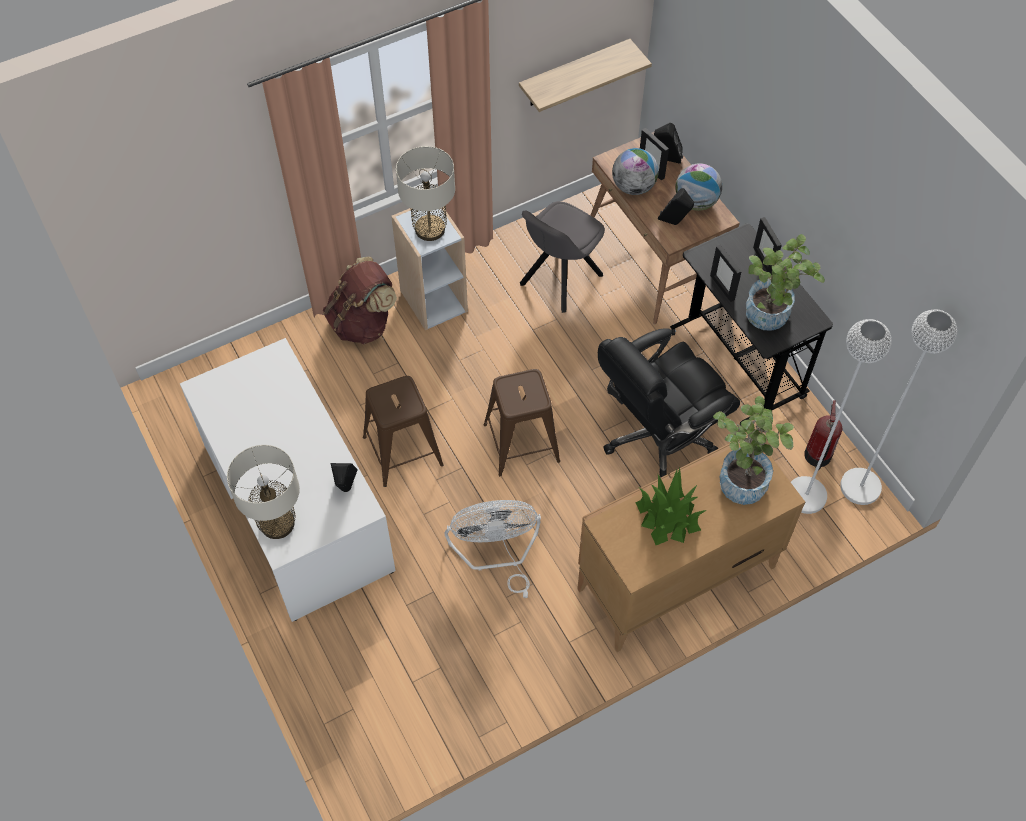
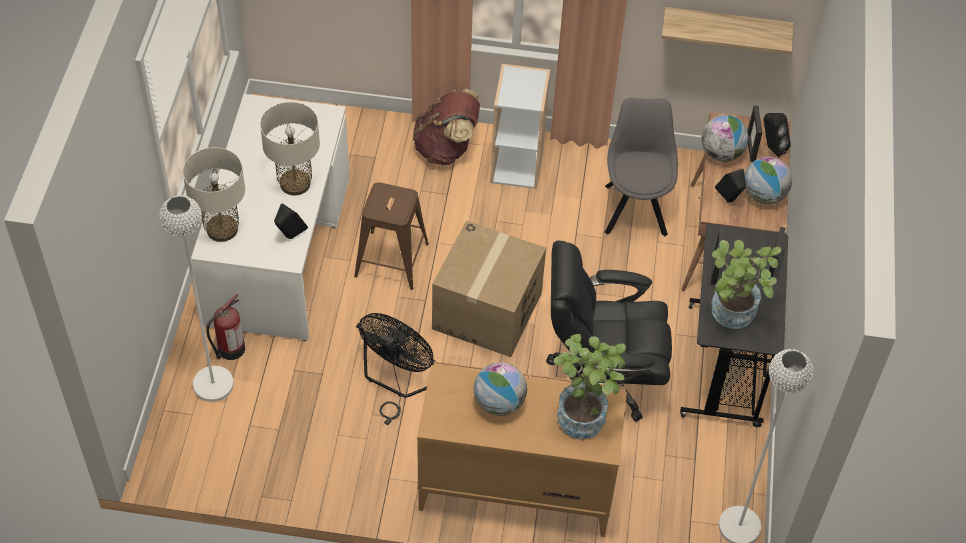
camera: 35 degrees right, 5 degrees down
table lamp [396,146,455,241] -> table lamp moved to [260,102,320,196]
white fan [444,500,541,598] -> black fan [356,313,436,425]
brown stool [483,369,560,476] -> cardboard box [432,221,546,357]
grey chair [520,201,605,313] -> grey chair turned 105 degrees clockwise [605,98,678,236]
potted plant [635,468,706,545] -> globe [474,362,527,416]
white floor lamp [791,319,892,514] -> white floor lamp moved to [159,195,234,402]
fire extinguisher [804,400,843,471] -> fire extinguisher moved to [206,294,245,360]

